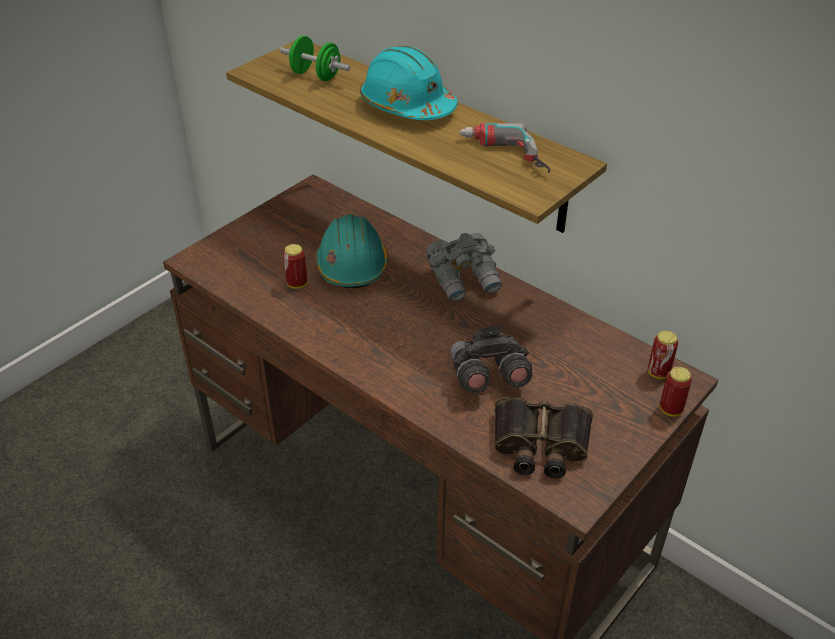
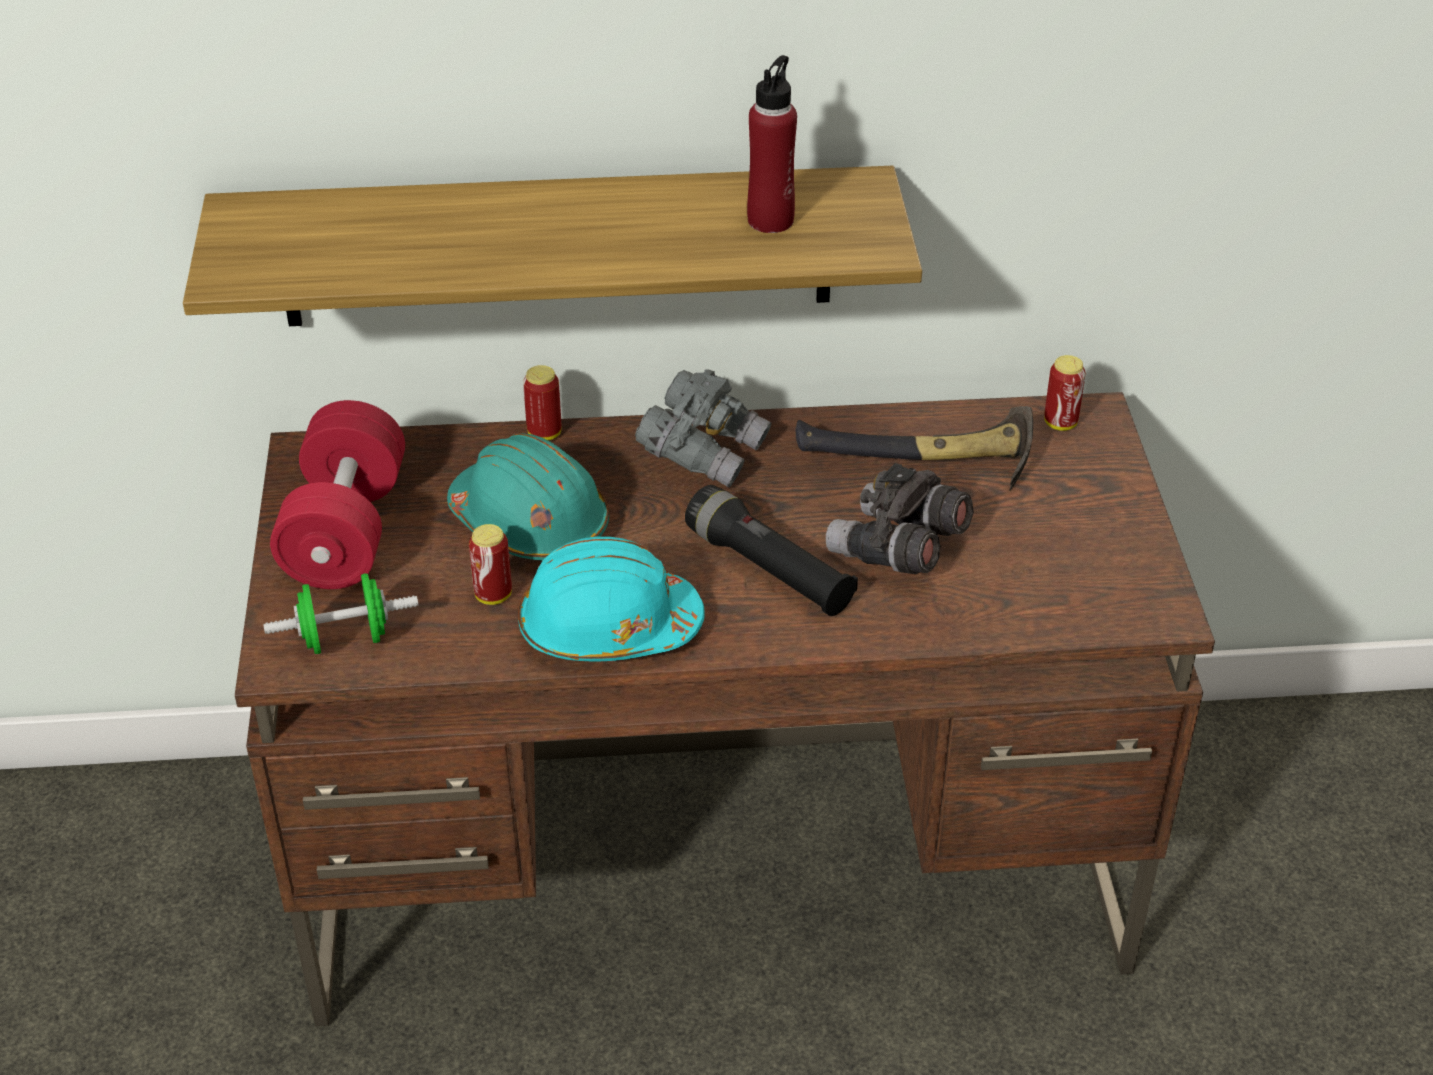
camera: 45 degrees left, 0 degrees up
green dumbbell [279,36,350,81] -> green dumbbell moved to [263,574,418,654]
turquoise hard hat [360,46,457,120] -> turquoise hard hat moved to [518,536,705,661]
power drill [459,123,550,173] -> red bottle [747,55,797,233]
binoculars [495,397,593,478] -> none
can [660,367,692,417] -> can moved to [523,365,562,440]
none -> red dumbbell [270,400,405,589]
none -> black flashlight [685,485,858,616]
none -> hammer [795,406,1033,490]

